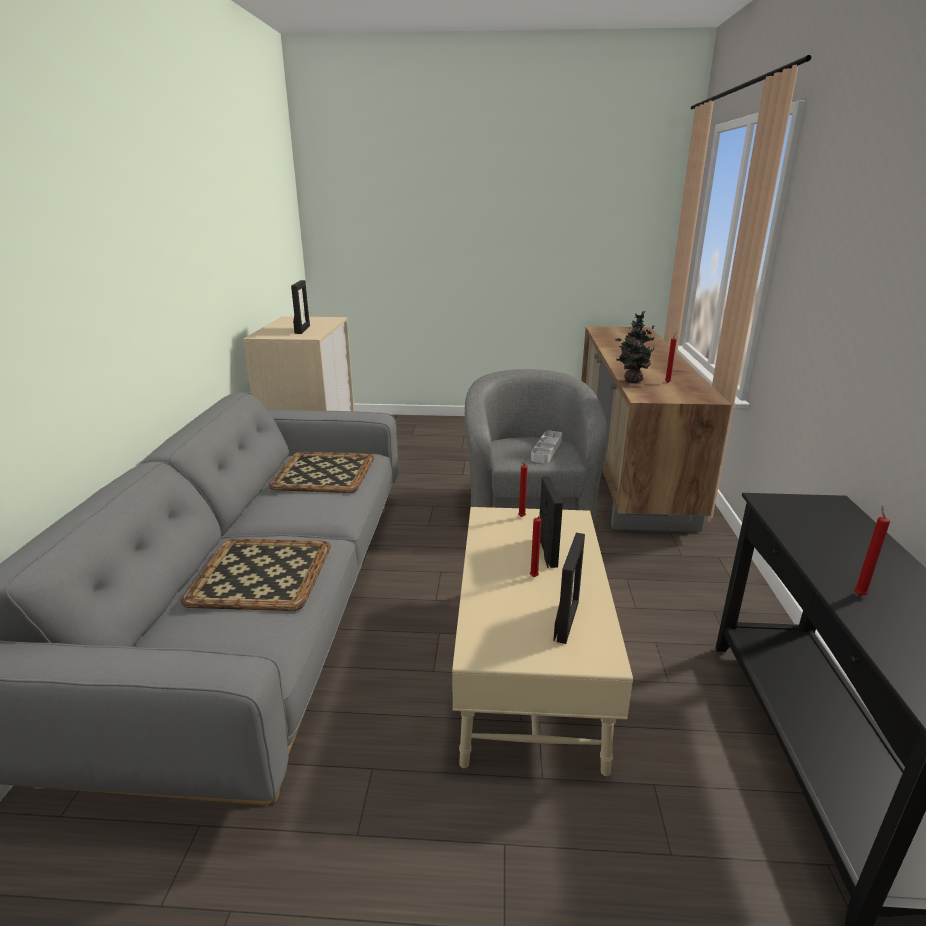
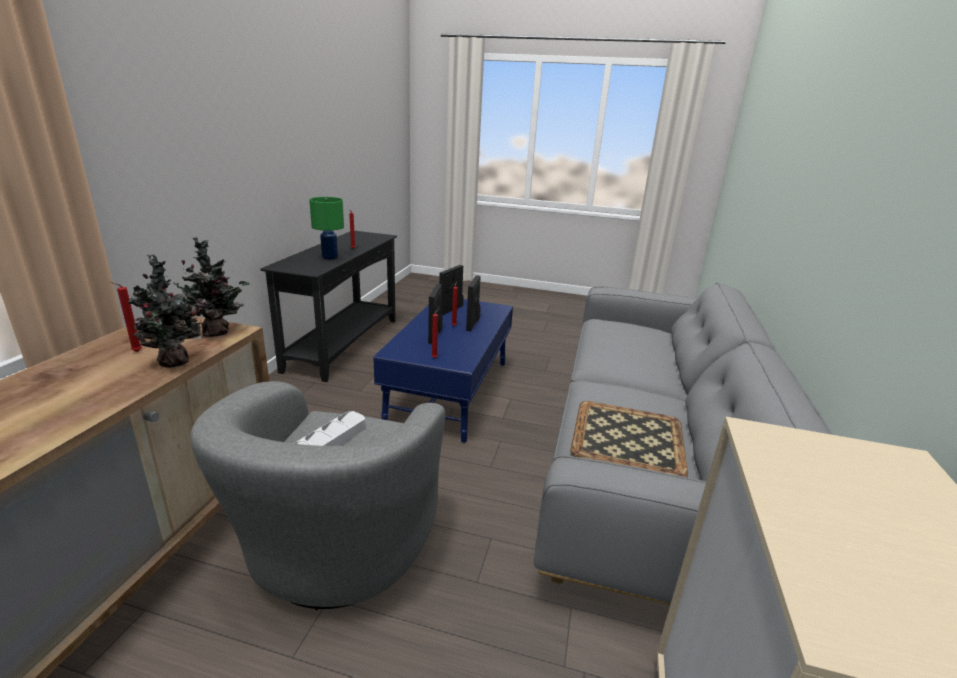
camera: 170 degrees left, 0 degrees up
tray [181,539,331,611] -> none
picture frame [291,280,310,334] -> picture frame moved to [466,275,481,331]
beige coffee table [452,507,633,776] -> blue coffee table [373,299,513,443]
none -> potted plant [173,237,250,337]
none -> green table lamp [309,197,344,260]

